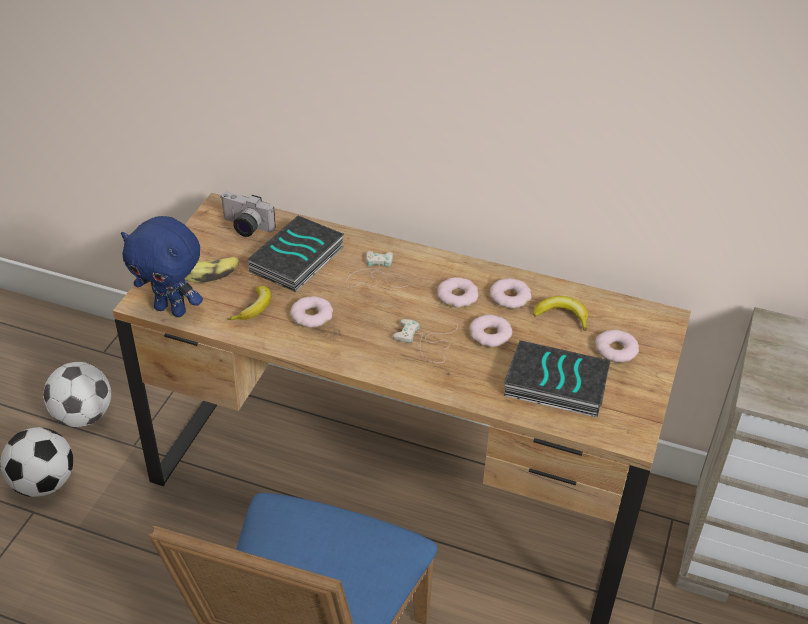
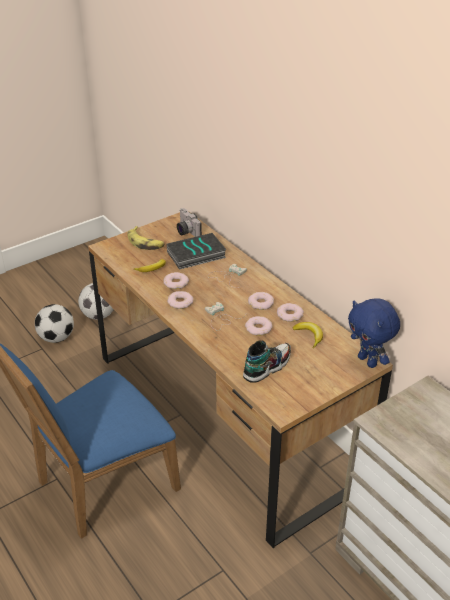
camera: 35 degrees right, 5 degrees down
blue plush toy [121,216,203,317] -> blue plush toy moved to [348,298,400,368]
book [504,340,610,418] -> shoe [243,341,291,383]
donut [595,330,639,363] -> donut moved to [167,291,194,309]

